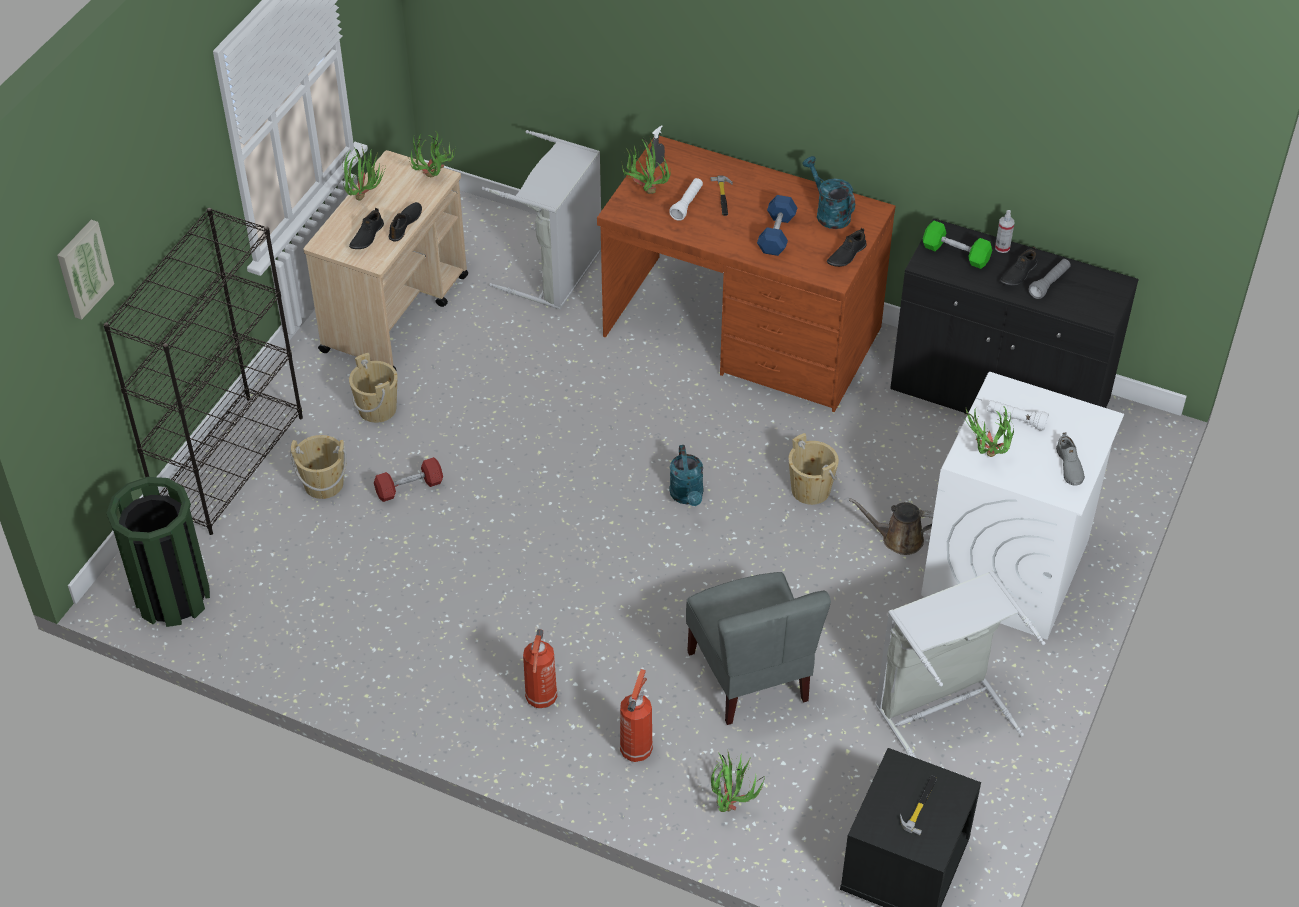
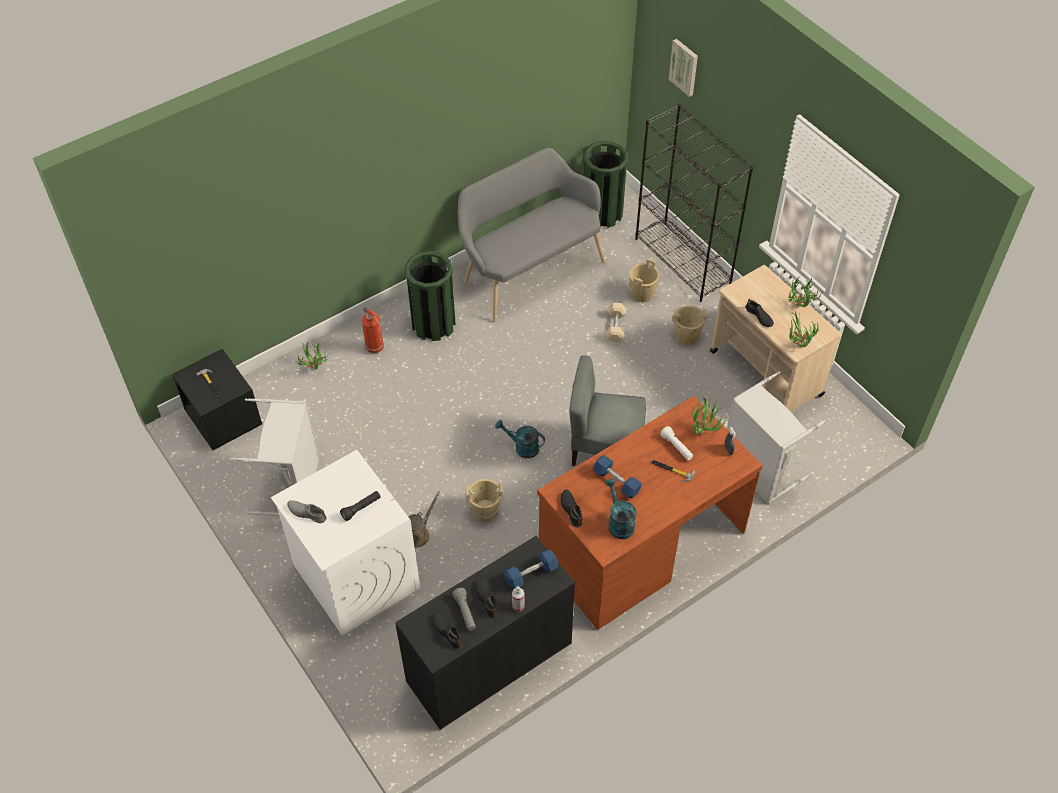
camera: 120 degrees right, 5 degrees up
black shoe [349,208,384,249] -> black shoe moved to [433,612,463,650]
red dumbbell [374,457,443,502] -> beige dumbbell [605,303,626,342]
fire extinguisher [523,629,557,708] -> green trash can [404,251,456,341]
grey chair [686,572,831,725] -> grey chair moved to [569,356,646,466]
turquoise watering can [802,156,855,229] -> turquoise watering can turned 105 degrees counterclockwise [605,478,636,539]
green dumbbell [923,220,992,269] -> blue dumbbell [504,550,558,589]
potted plant [963,406,1014,457] -> none
white flashlight [987,400,1049,431] -> black flashlight [340,491,381,521]
none -> grey bench [458,148,605,322]

